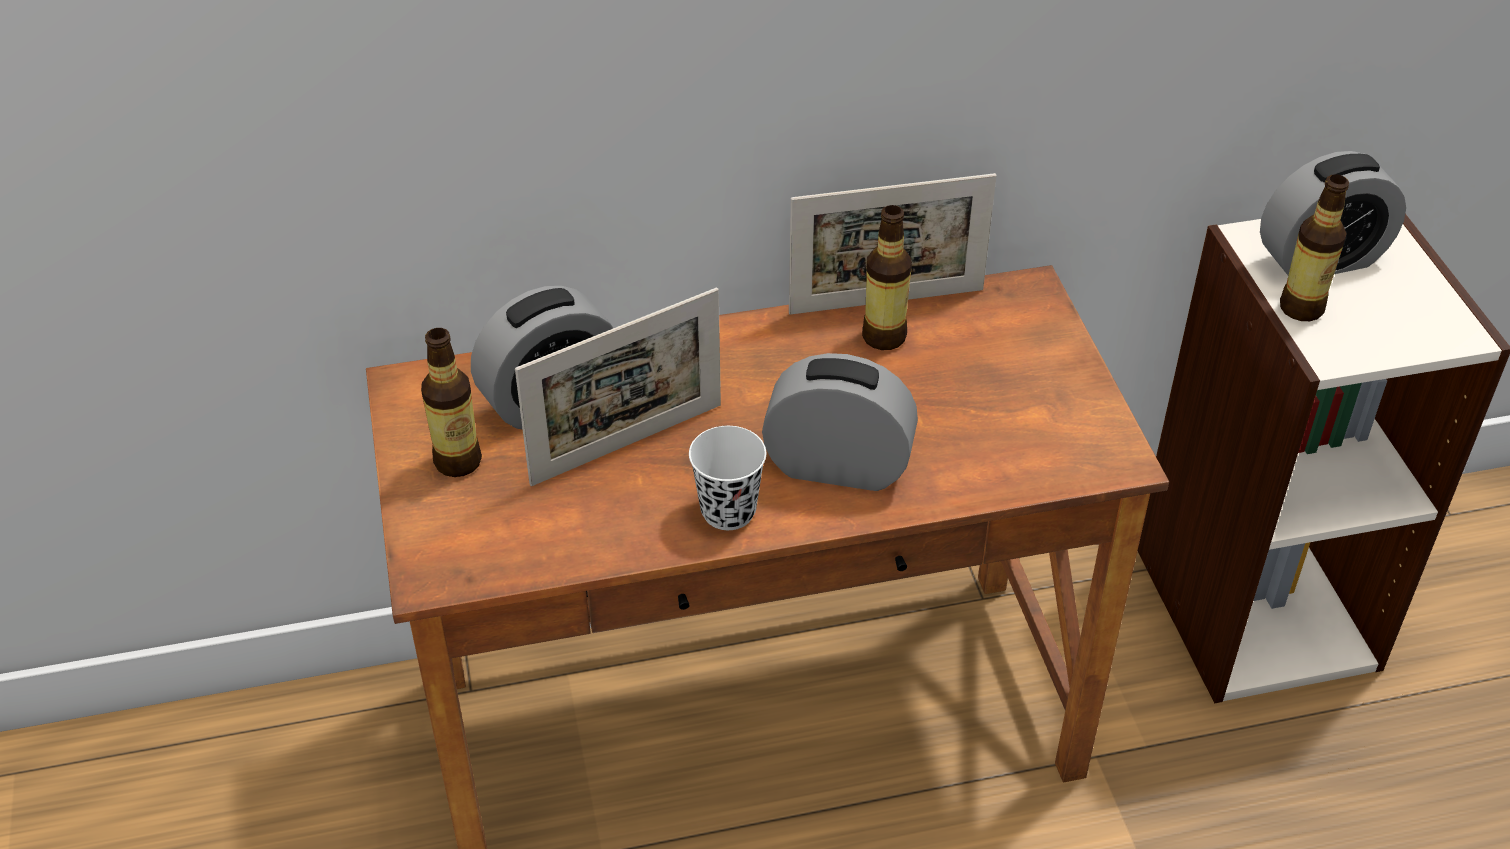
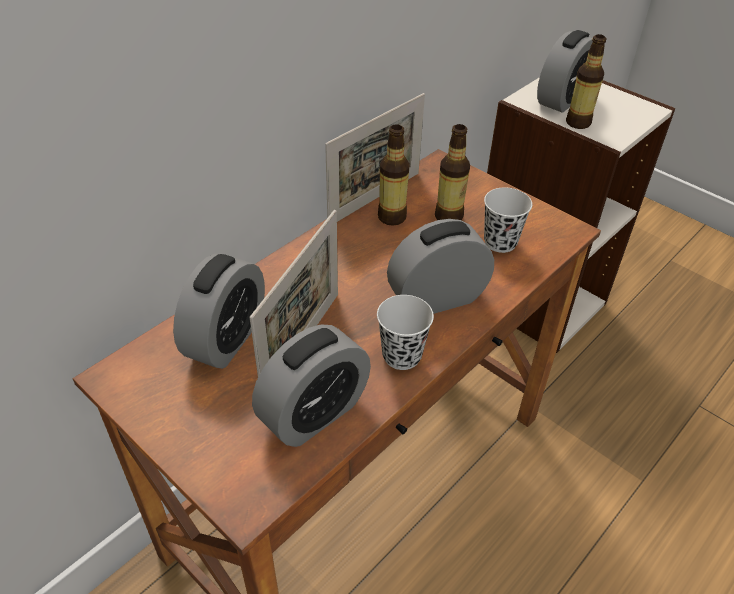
camera: 35 degrees left, 0 degrees up
bottle [421,328,482,477] -> bottle moved to [435,124,470,220]
none -> alarm clock [252,325,371,447]
none -> white cup [484,188,532,253]

